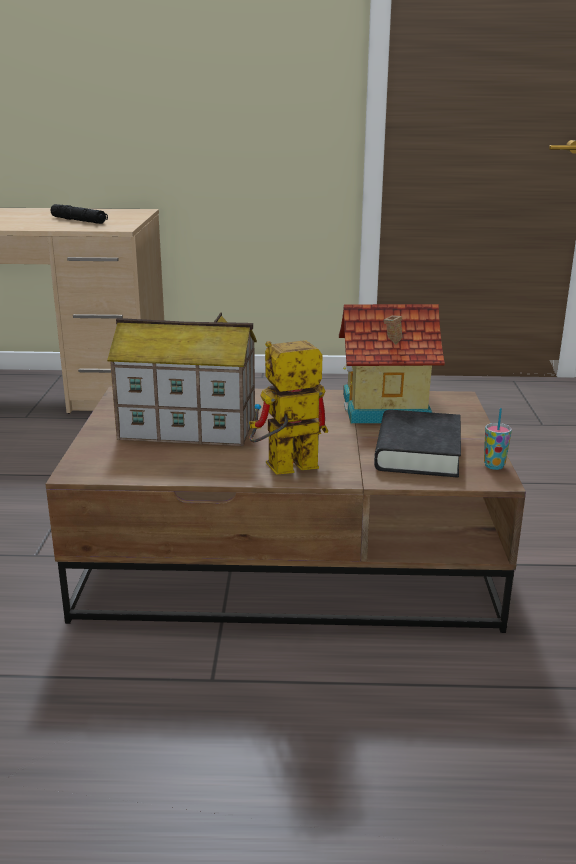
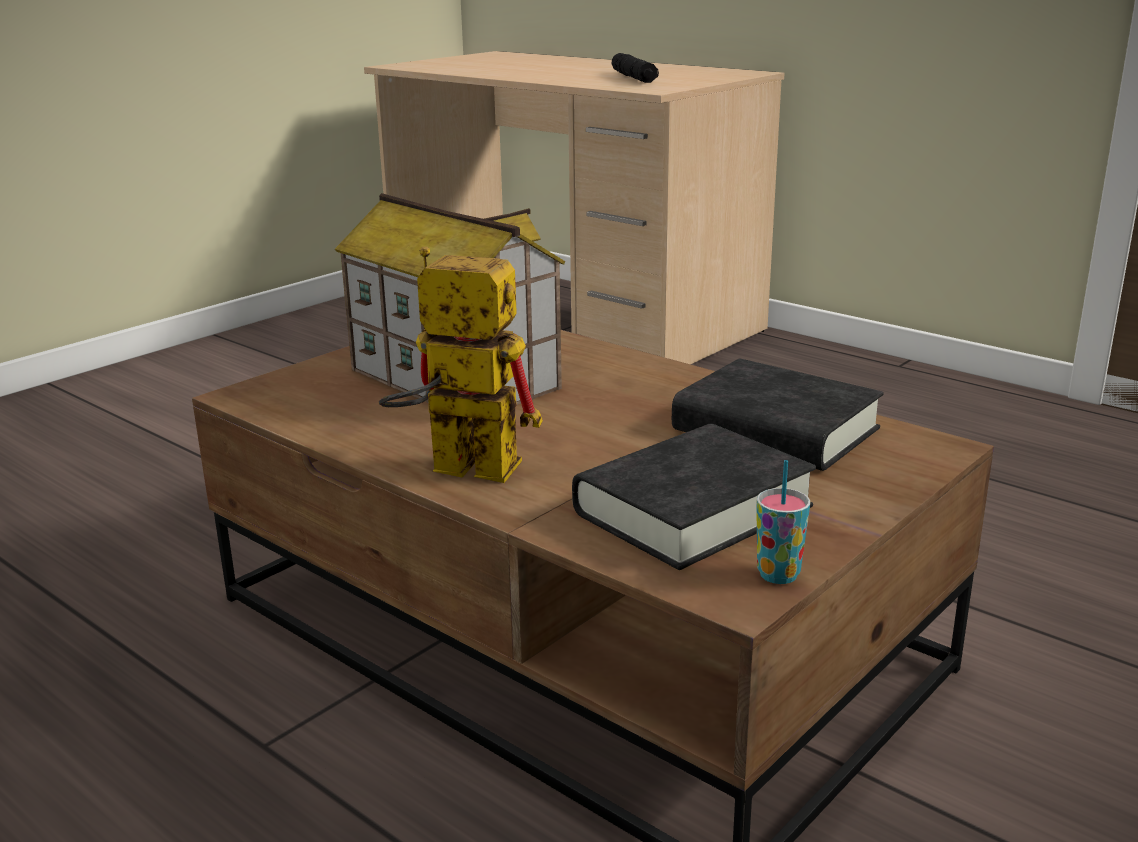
camera: 40 degrees right, 0 degrees up
toy house [339,304,445,423] -> black book [672,358,883,471]

